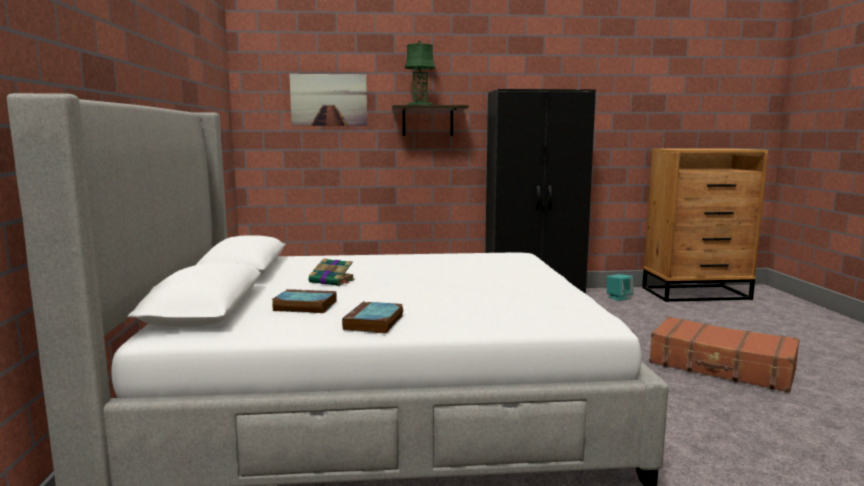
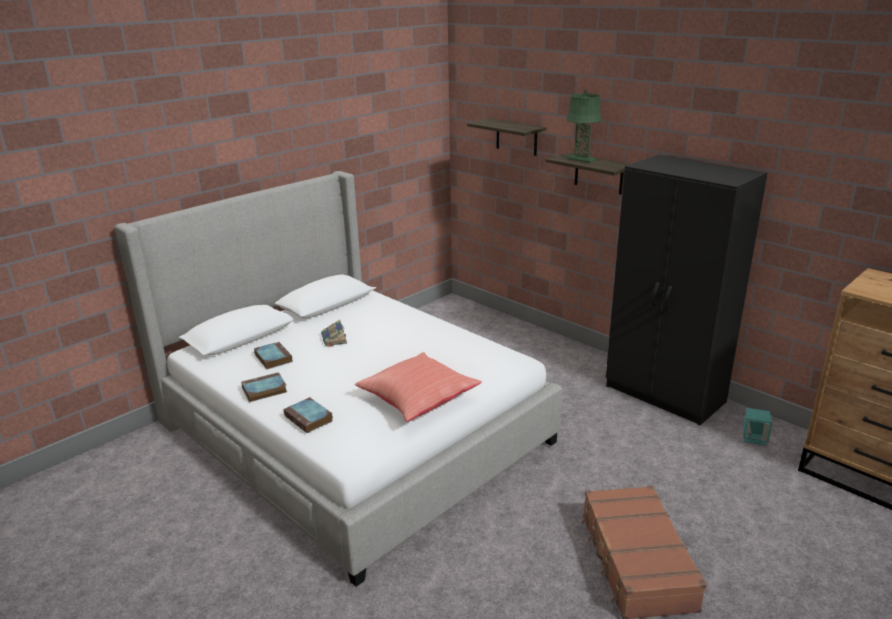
camera: 50 degrees right, 15 degrees up
picture [289,74,367,126] -> shelf [467,118,546,156]
none -> book [283,397,333,433]
none -> red pillow [355,352,482,422]

